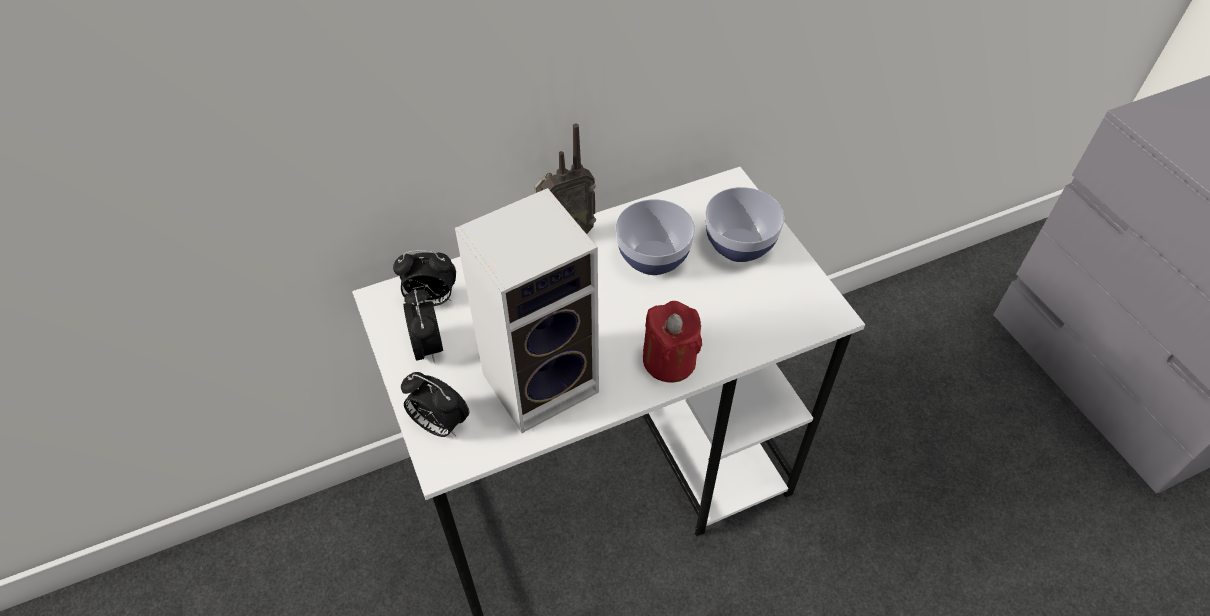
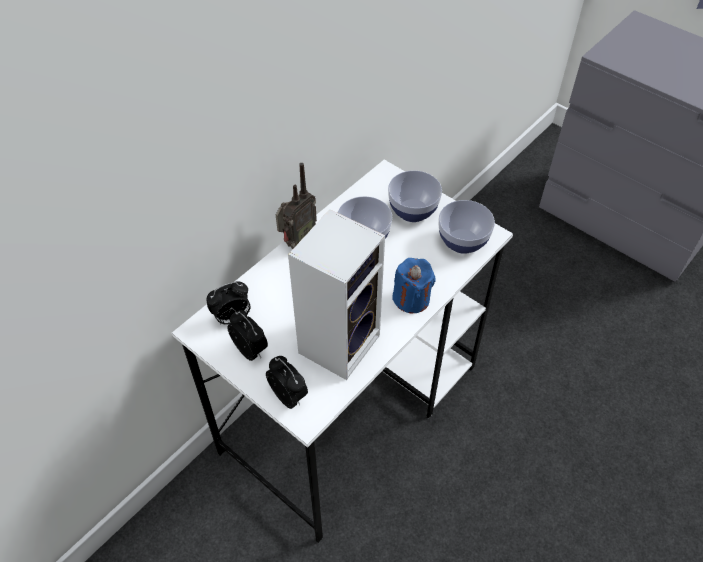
camera: 25 degrees left, 0 degrees up
alarm clock [401,372,469,437] -> alarm clock turned 135 degrees counterclockwise [266,356,308,409]
red candle [643,301,702,383] -> blue candle [392,258,436,313]
none -> bowl [438,200,495,254]

